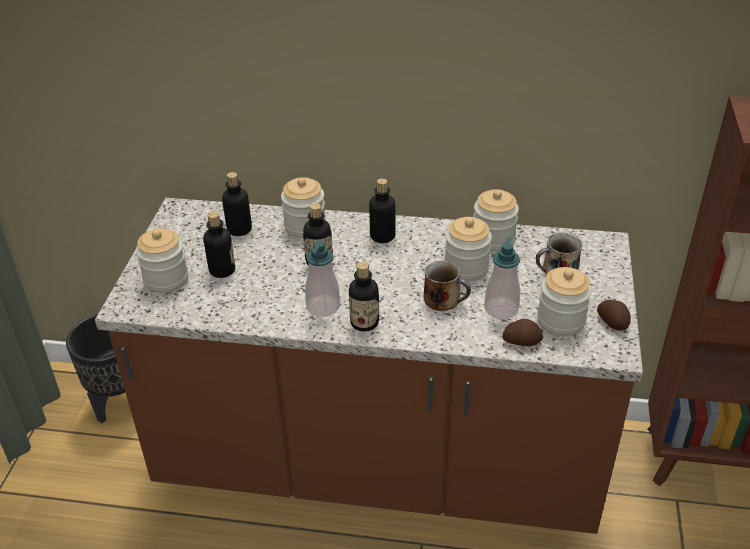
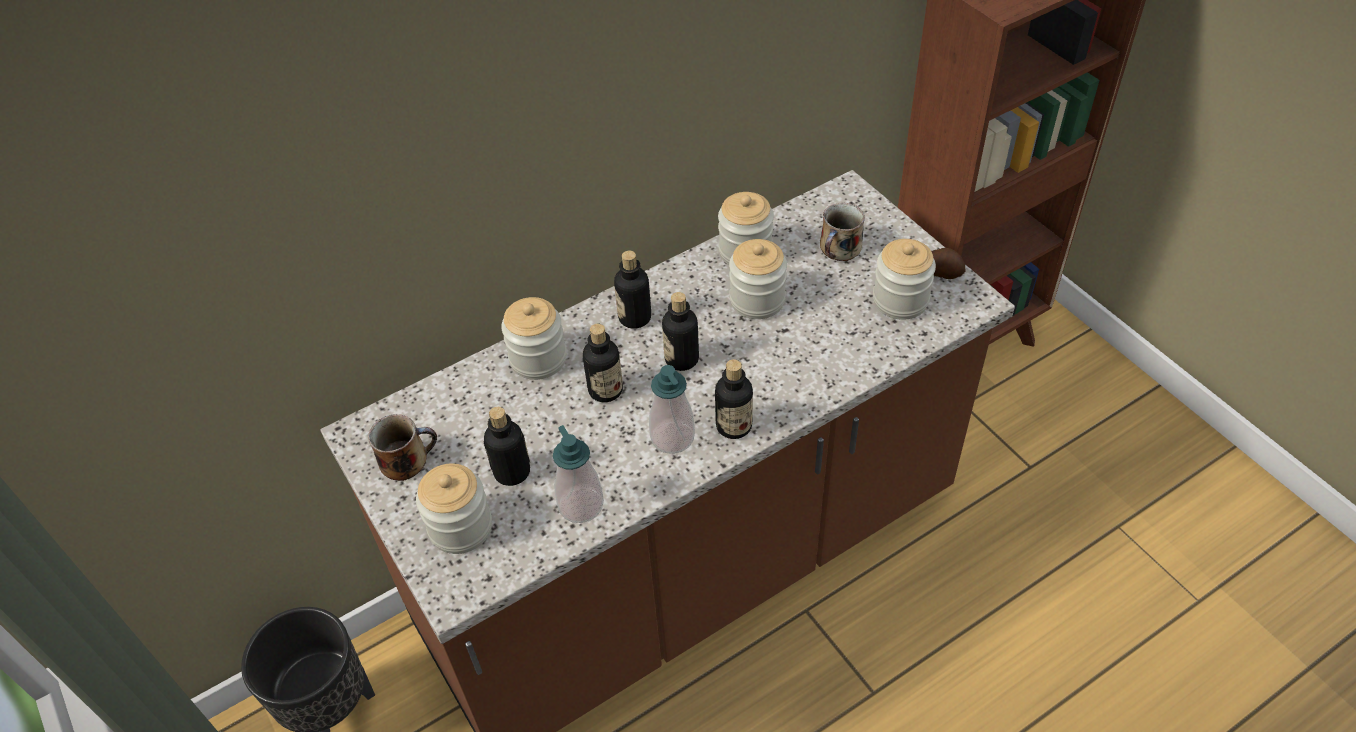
camera: 40 degrees left, 10 degrees up
bottle [222,172,252,236] -> bottle moved to [662,292,699,371]
mug [424,261,471,311] -> mug moved to [368,414,437,481]
soap dispenser [484,237,520,319] -> soap dispenser moved to [553,425,604,523]
potato [502,319,543,346] -> none

